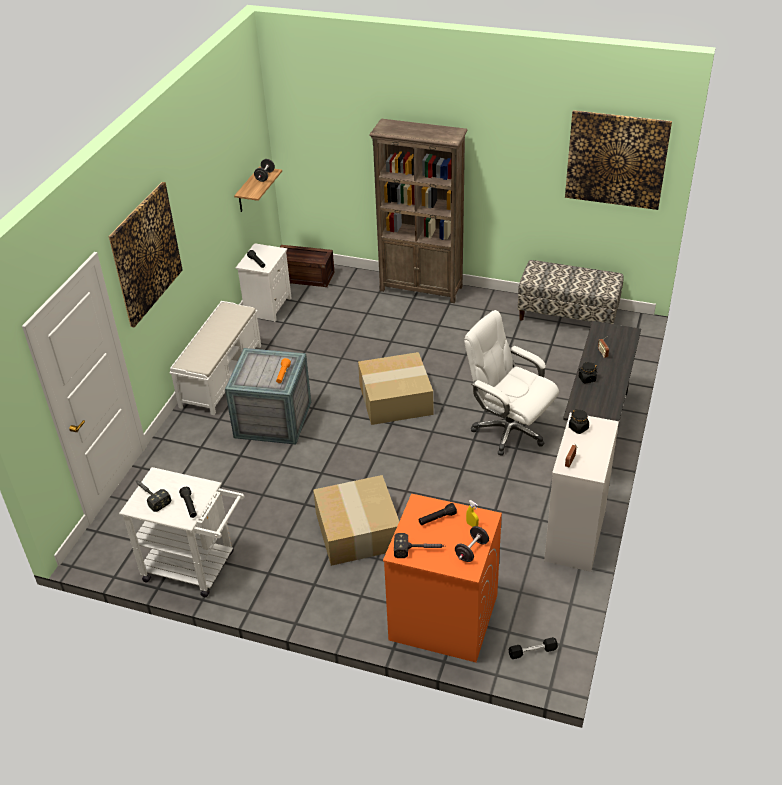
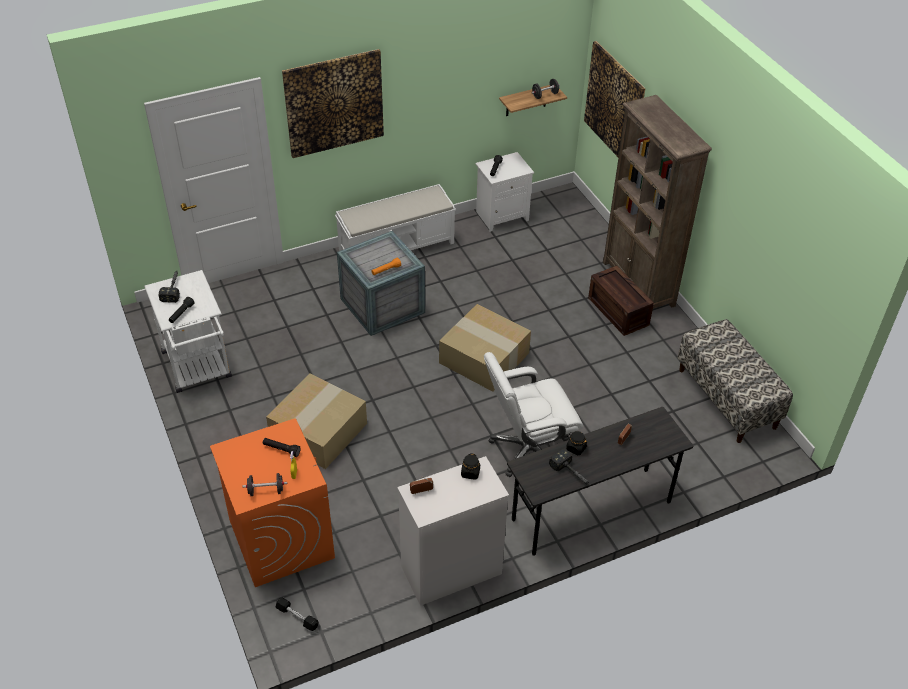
camera: 45 degrees right, 5 degrees up
crate [280,245,334,287] -> crate moved to [588,266,654,336]
hammer [394,533,446,558] -> hammer moved to [549,449,590,484]
white office chair [464,310,559,456] -> white office chair turned 105 degrees counterclockwise [484,352,583,477]
picture [565,110,672,210] -> picture moved to [584,41,646,157]

